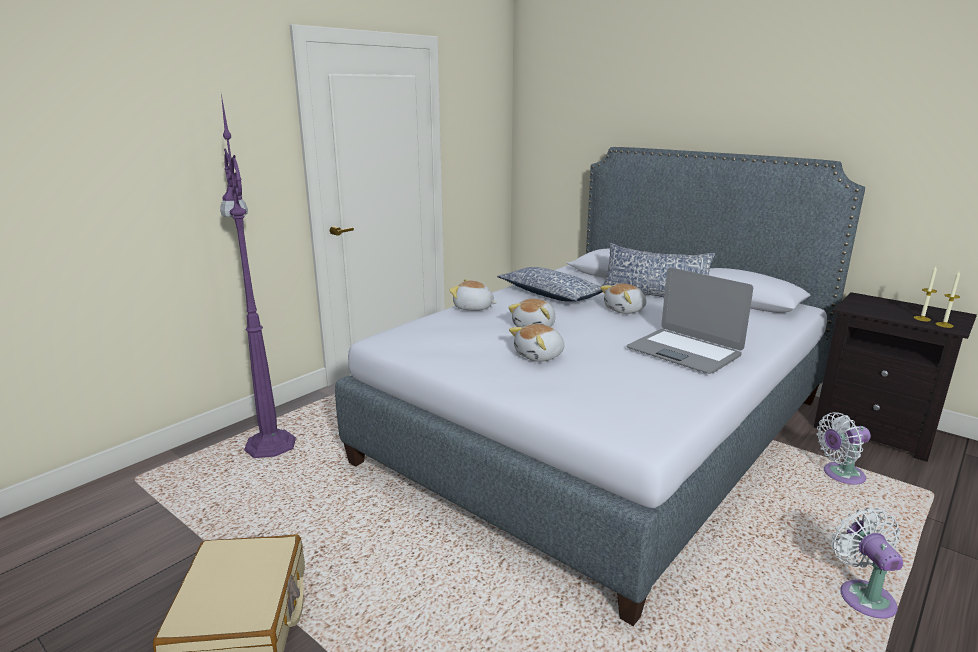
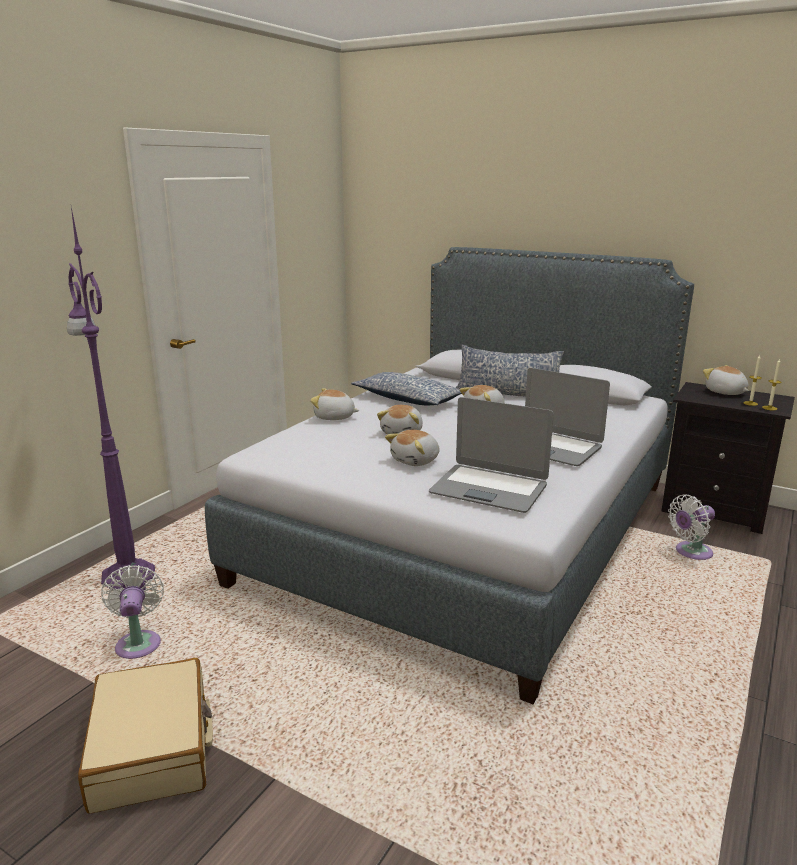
camera: 10 degrees left, 0 degrees up
white fan [832,508,903,619] -> white fan moved to [101,565,164,659]
none -> laptop [429,397,554,513]
none -> plush toy [703,365,749,395]

